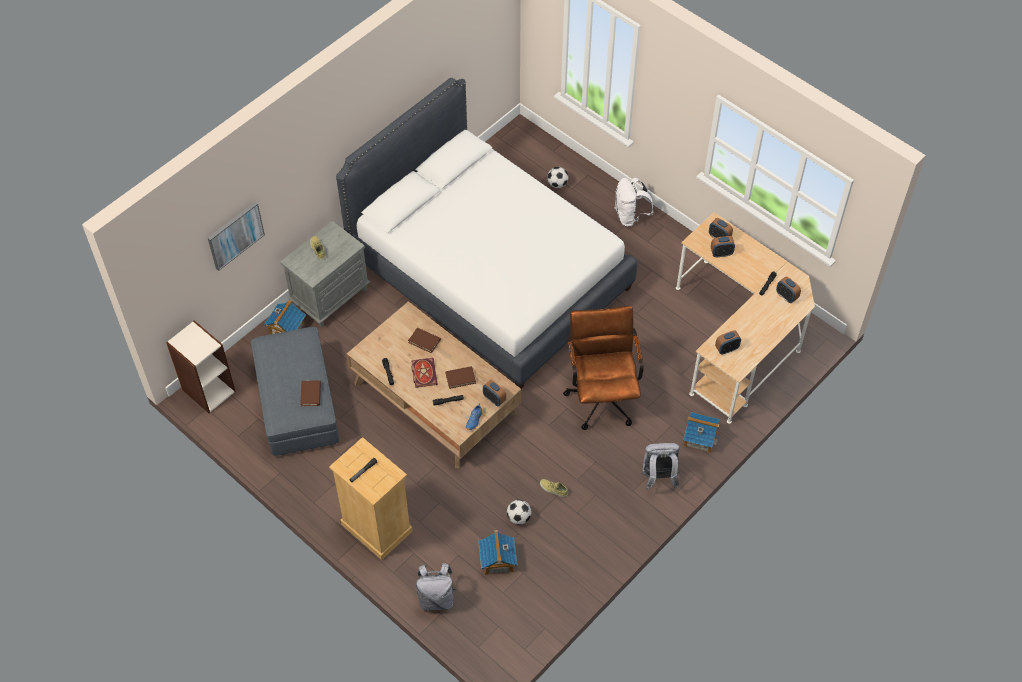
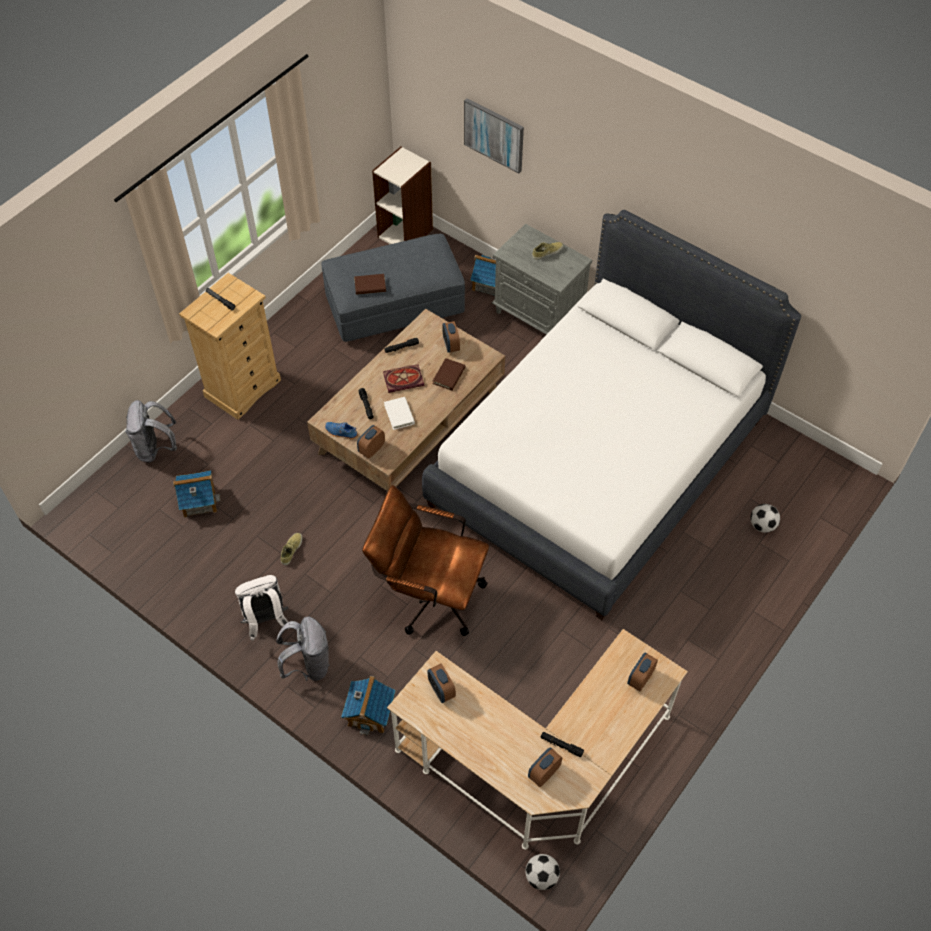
camera: 85 degrees right, 0 degrees up
brown book [445,366,476,389] -> white book [384,397,415,430]
football [507,500,532,525] -> football moved to [525,854,560,890]
brown office chair [563,306,644,430] -> brown office chair turned 150 degrees counterclockwise [362,485,489,636]
white backpack [614,178,654,227] -> white backpack moved to [235,575,289,641]
alarm clock [711,236,735,258] -> alarm clock moved to [442,321,460,353]

